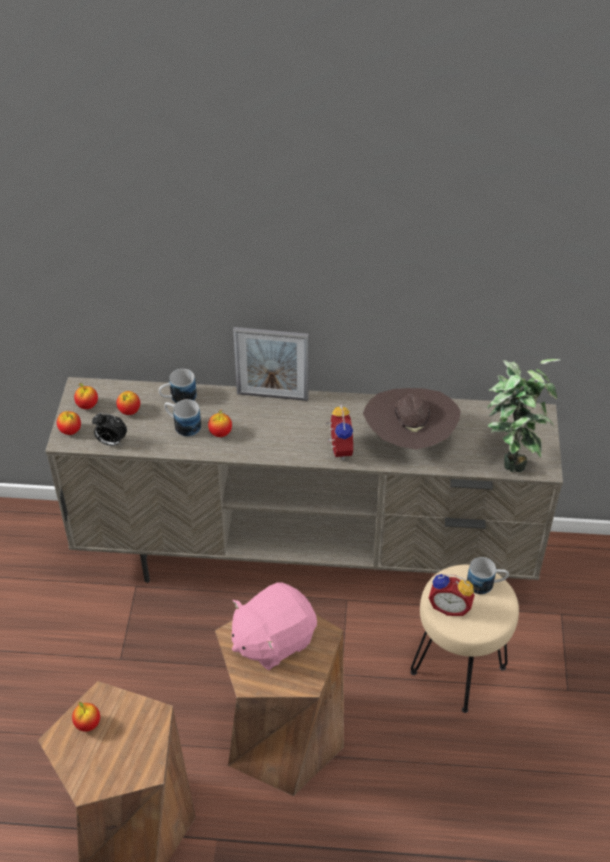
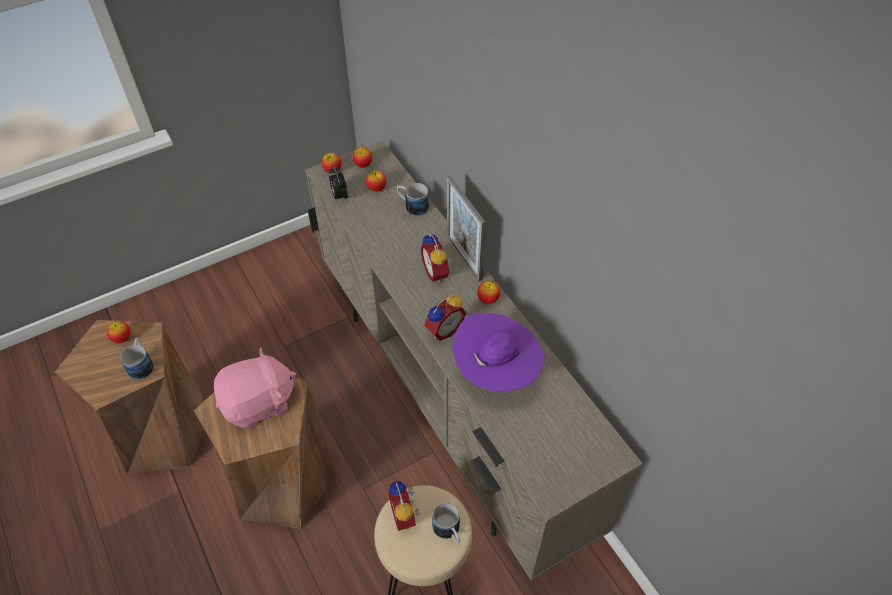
camera: 55 degrees right, 5 degrees up
mug [164,399,201,437] -> mug moved to [120,338,154,380]
apple [208,410,232,437] -> apple moved to [477,280,500,304]
pink plush toy [232,582,317,670] -> pink plush toy turned 135 degrees clockwise [214,347,296,428]
brown hat [363,388,461,449] -> purple hat [452,313,545,392]
potted plant [487,359,561,472] -> none
none -> alarm clock [420,233,452,283]

